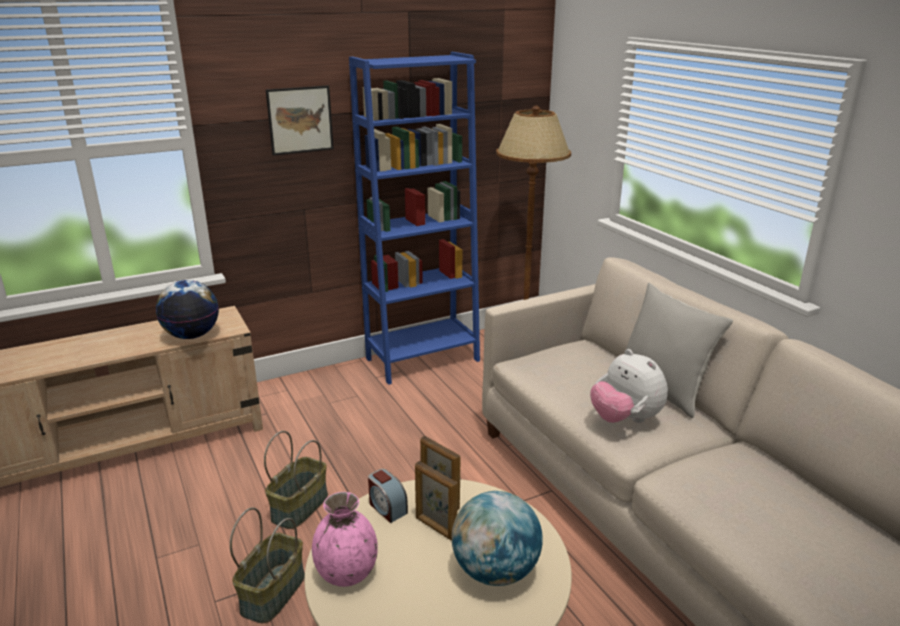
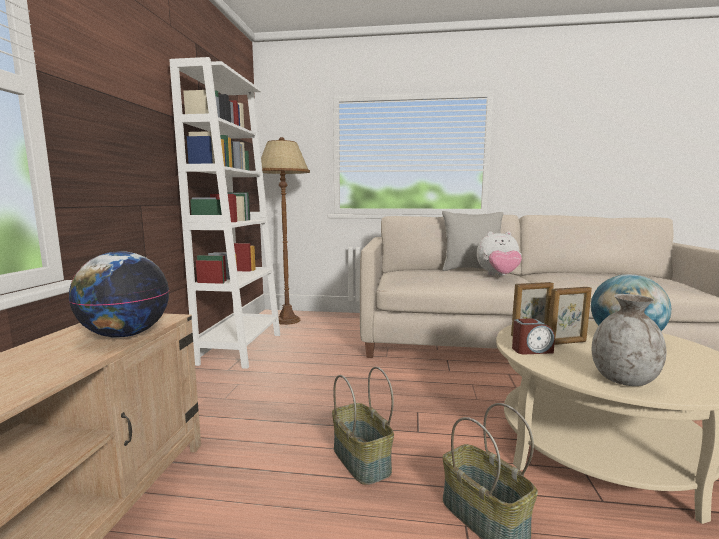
camera: 55 degrees left, 15 degrees down
picture [266,86,334,155] -> none
pink vase [312,492,378,587] -> grey vase [592,294,666,386]
blue bookcase [349,52,480,385] -> white bookcase [169,57,280,369]

